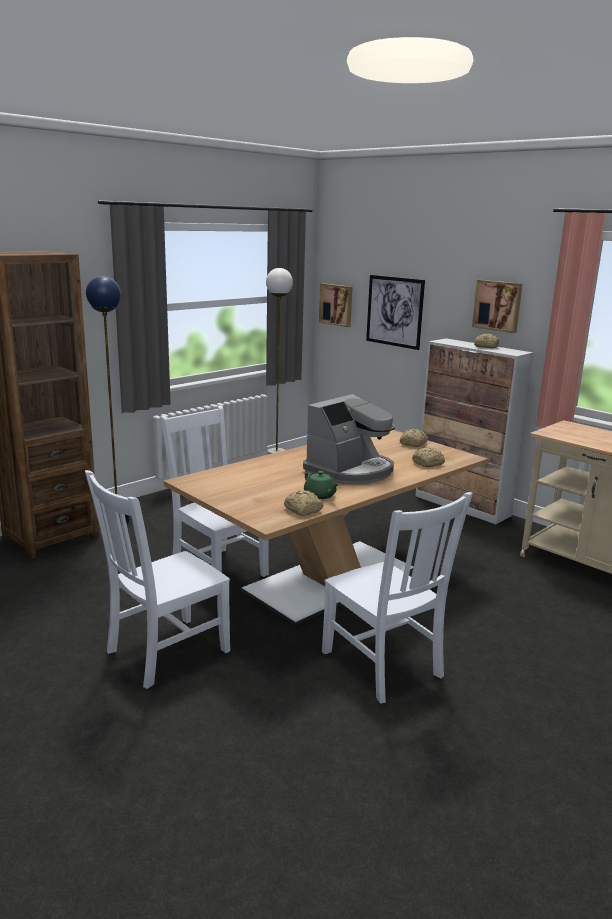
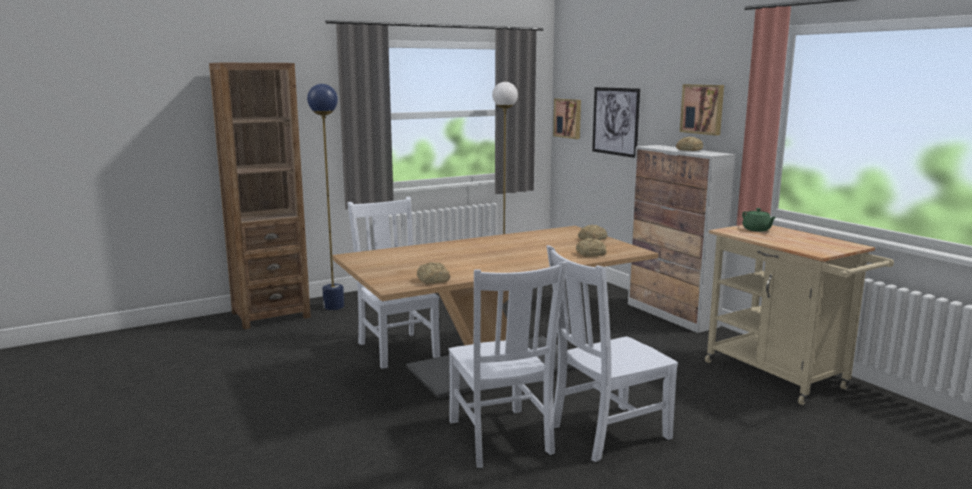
camera: 15 degrees right, 5 degrees down
white chair [85,470,230,689] -> white chair moved to [547,245,678,462]
coffee machine [303,394,395,485] -> none
green teapot [304,471,339,499] -> green teapot moved to [742,208,776,231]

